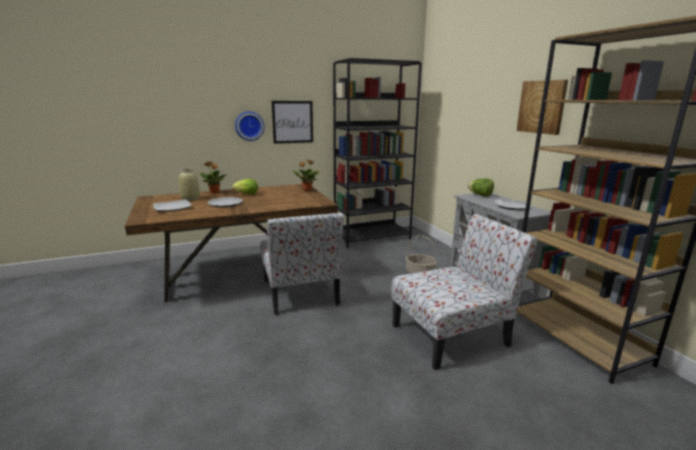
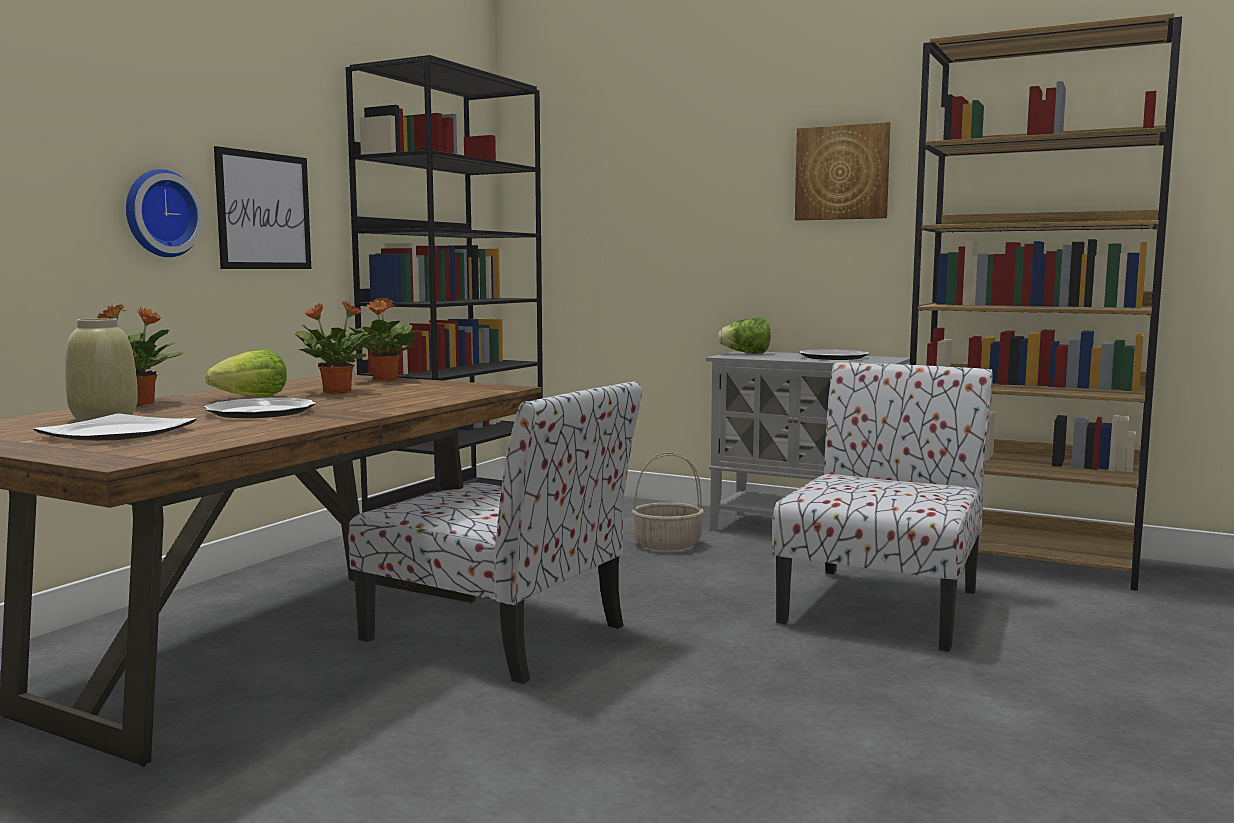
camera: 40 degrees left, 10 degrees down
none -> potted plant [295,301,374,394]

